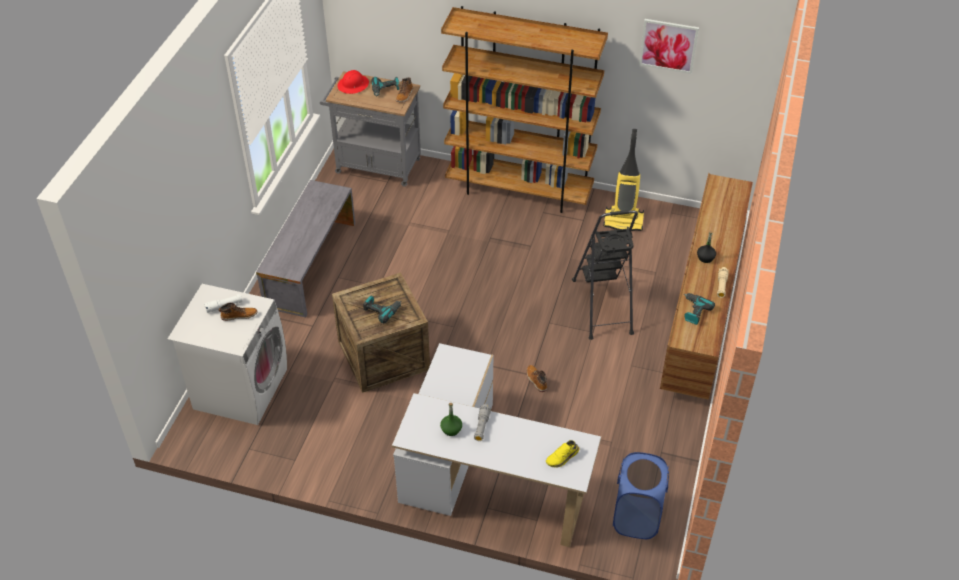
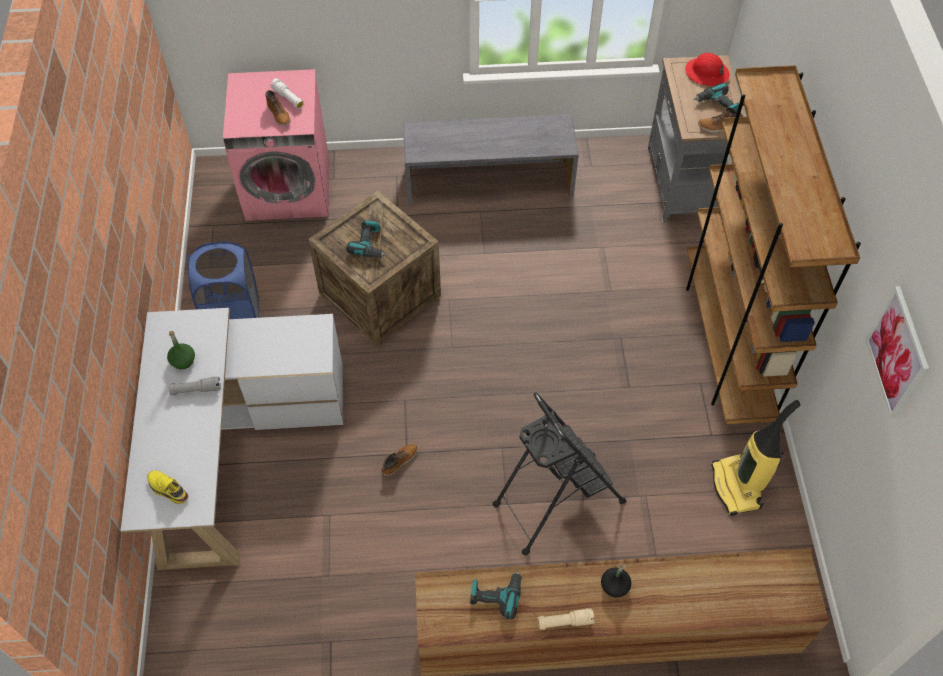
camera: 70 degrees right, 10 degrees up
white washing machine [167,284,287,425] -> pink washing machine [223,69,329,221]
blue laundry basket [613,452,669,539] -> blue laundry basket moved to [188,241,259,319]

